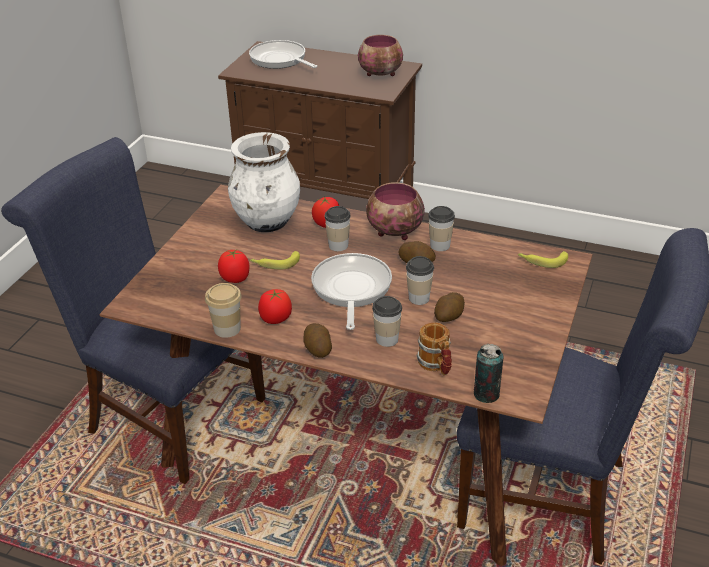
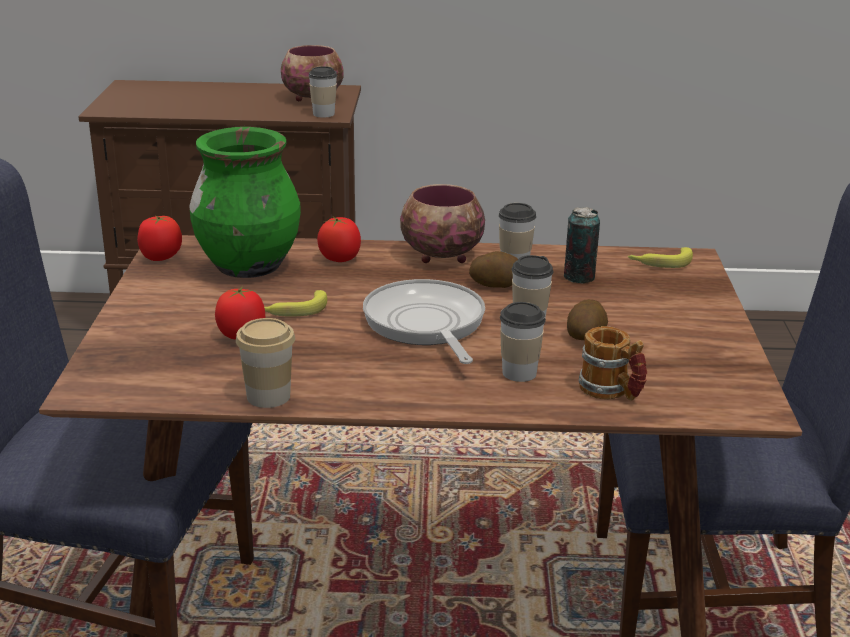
camera: 20 degrees left, 10 degrees down
white vase [228,132,300,232] -> green vase [189,127,301,278]
frying pan [249,40,318,69] -> none
tomato [258,289,292,324] -> tomato moved to [137,215,182,261]
potato [303,323,332,358] -> none
cup [325,206,351,251] -> cup moved to [308,66,337,118]
can [474,344,504,403] -> can moved to [564,207,600,283]

